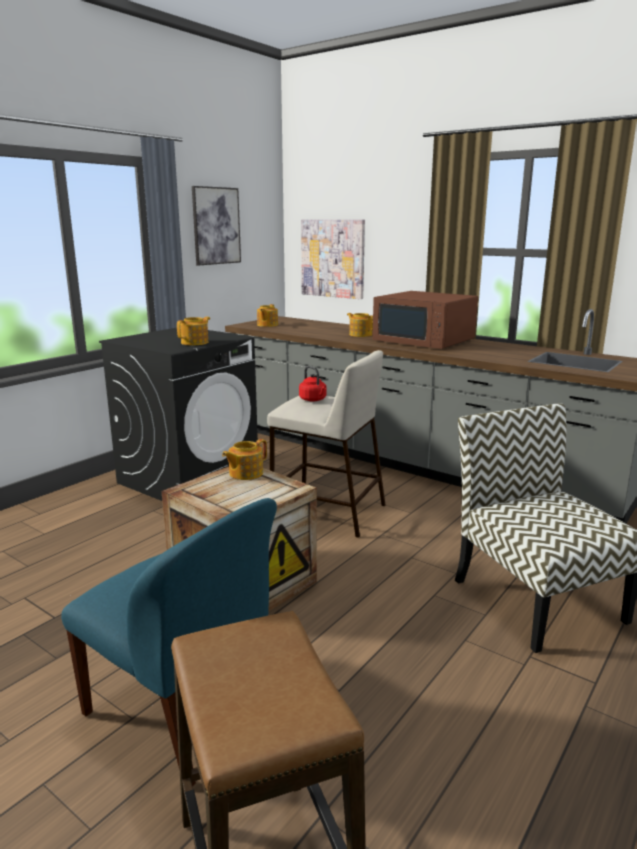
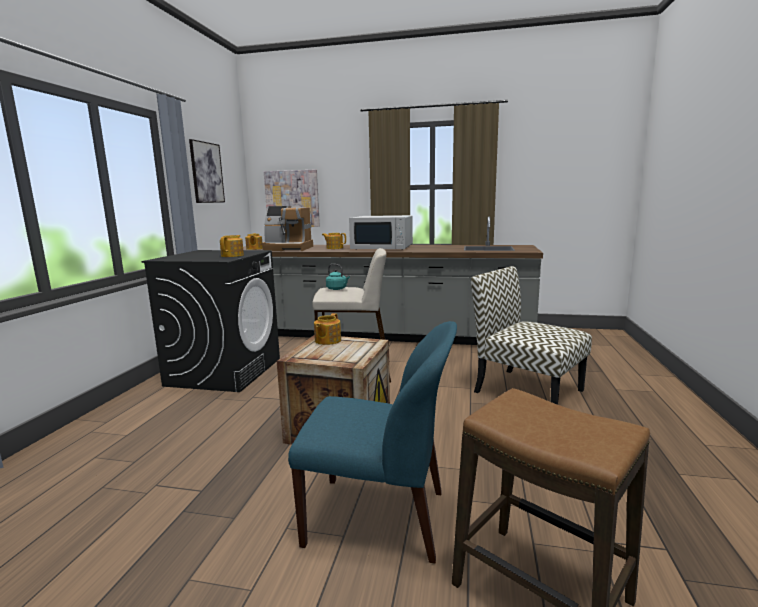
camera: 25 degrees left, 5 degrees down
red kettle [299,366,327,401] -> turquoise kettle [326,264,350,290]
brown microwave [372,291,478,349] -> white microwave [349,215,413,250]
none -> coffee machine [262,206,313,251]

